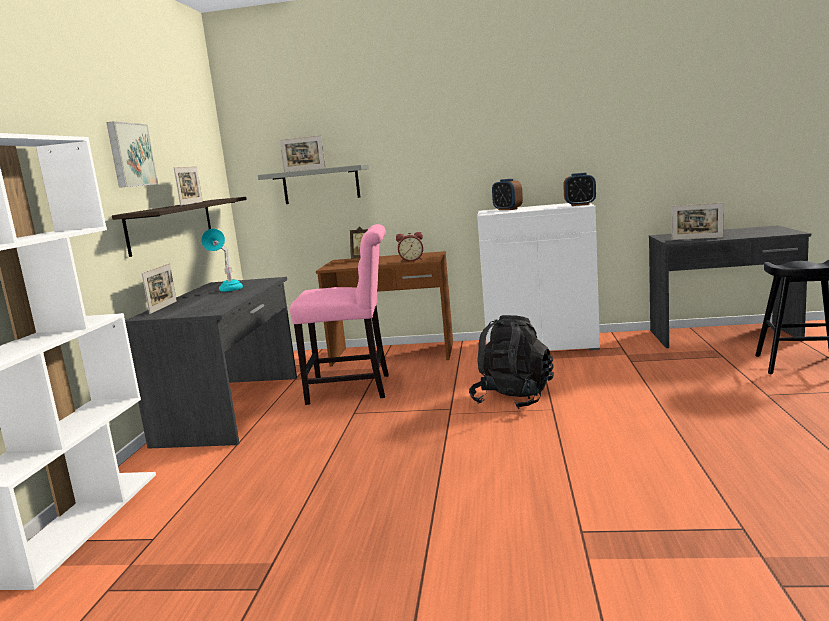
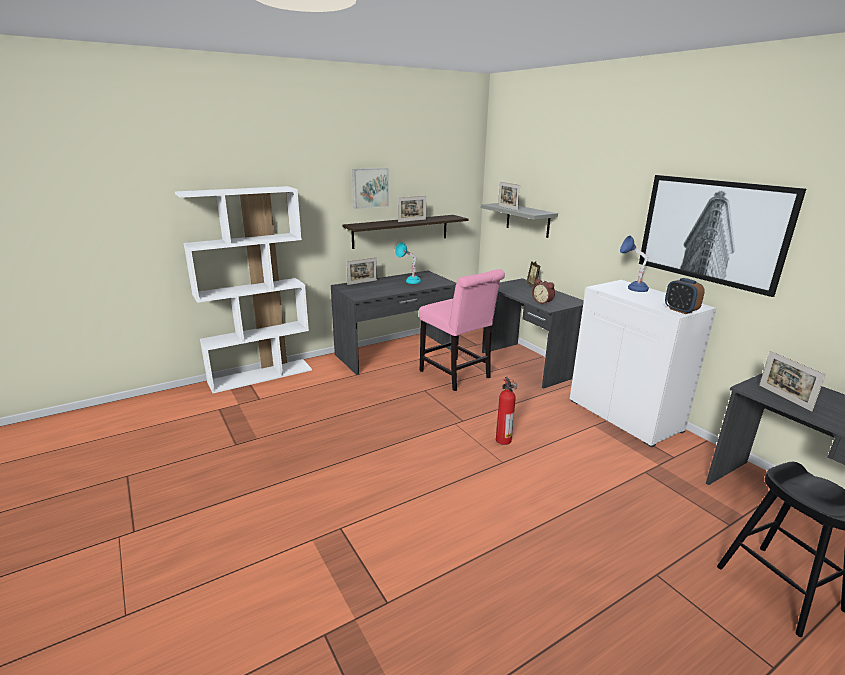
camera: 50 degrees right, 10 degrees up
brown desk [316,251,453,367] -> grey desk [482,278,584,389]
black backpack [469,315,554,409] -> fire extinguisher [496,377,517,445]
alarm clock [492,179,523,210] -> blue table lamp [620,236,649,292]
none -> picture [639,175,806,297]

